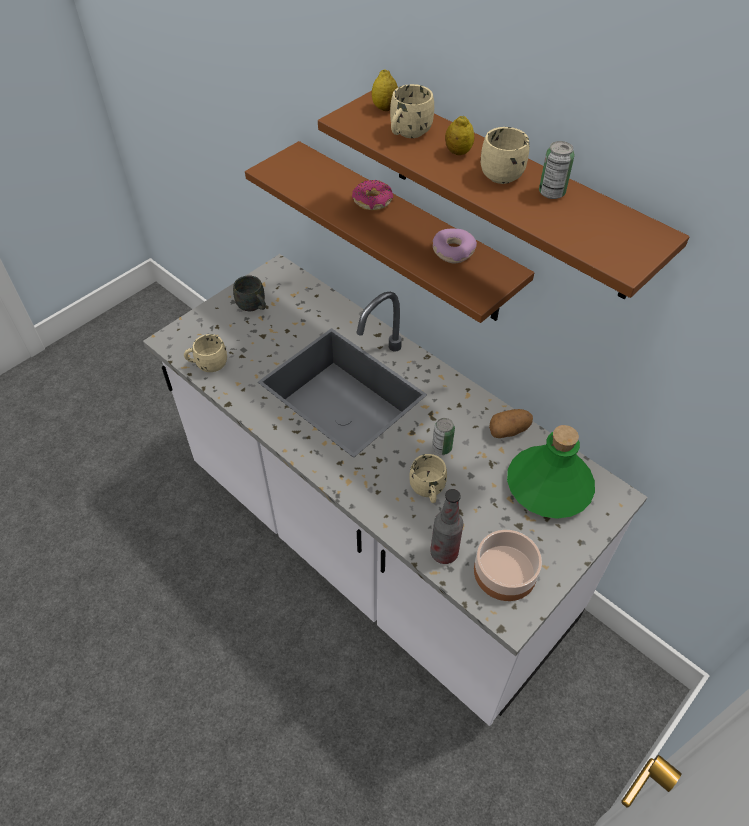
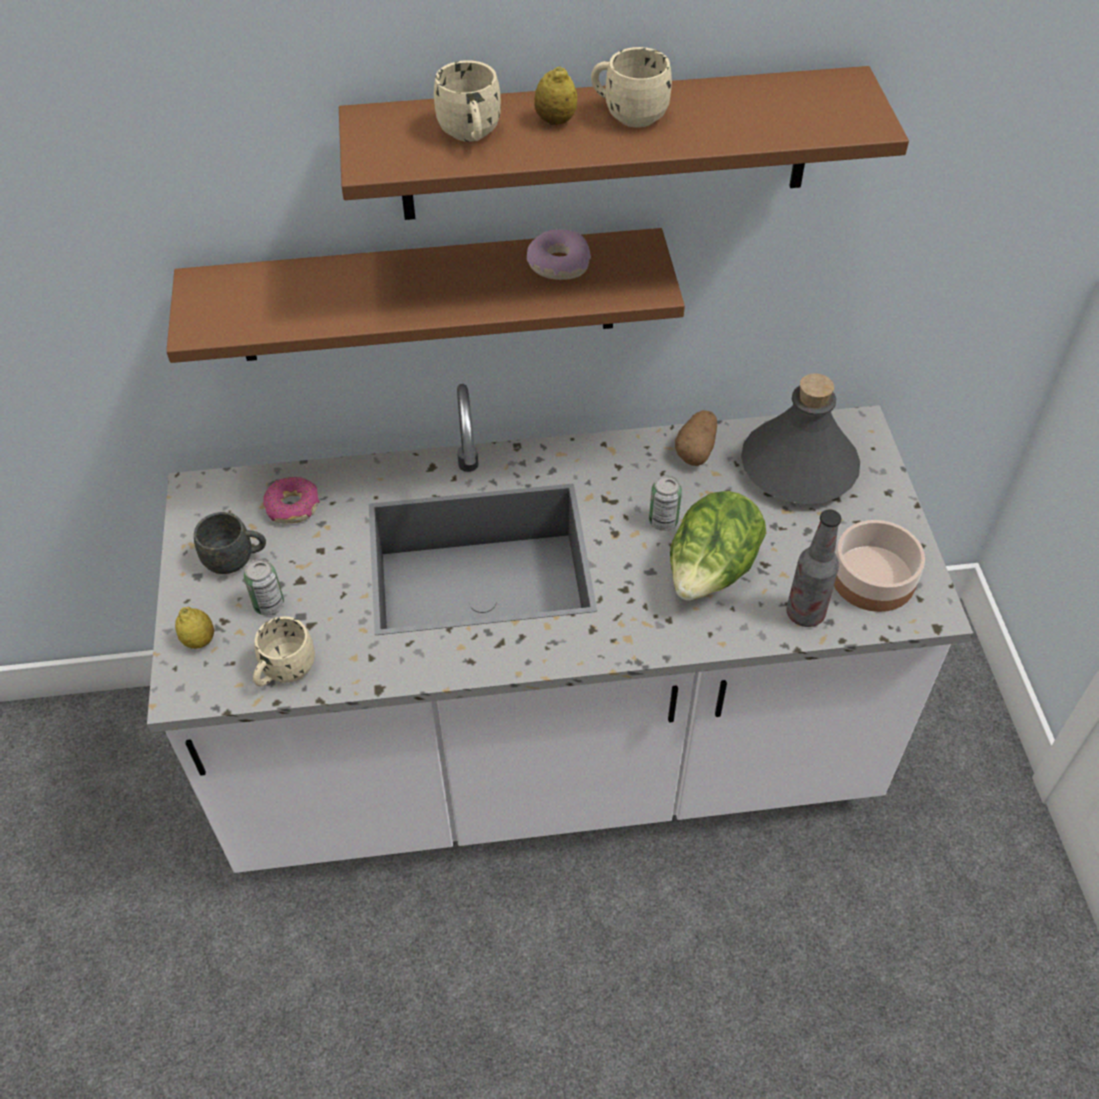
camera: 50 degrees left, 0 degrees up
donut [352,180,393,210] -> donut moved to [263,477,320,523]
lemon [372,69,398,111] -> lemon moved to [175,607,215,649]
beige mug [409,454,447,503] -> lettuce [670,491,766,601]
green bottle [507,425,595,519] -> grey bottle [741,373,860,504]
can [539,141,574,199] -> can moved to [244,559,284,616]

